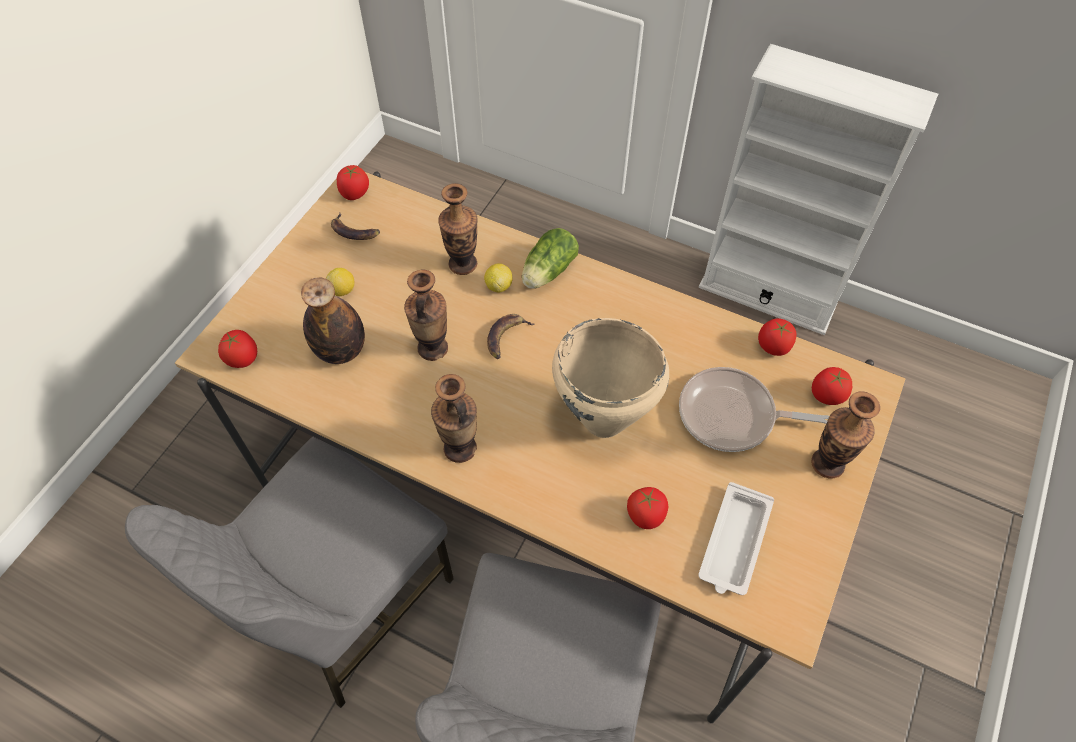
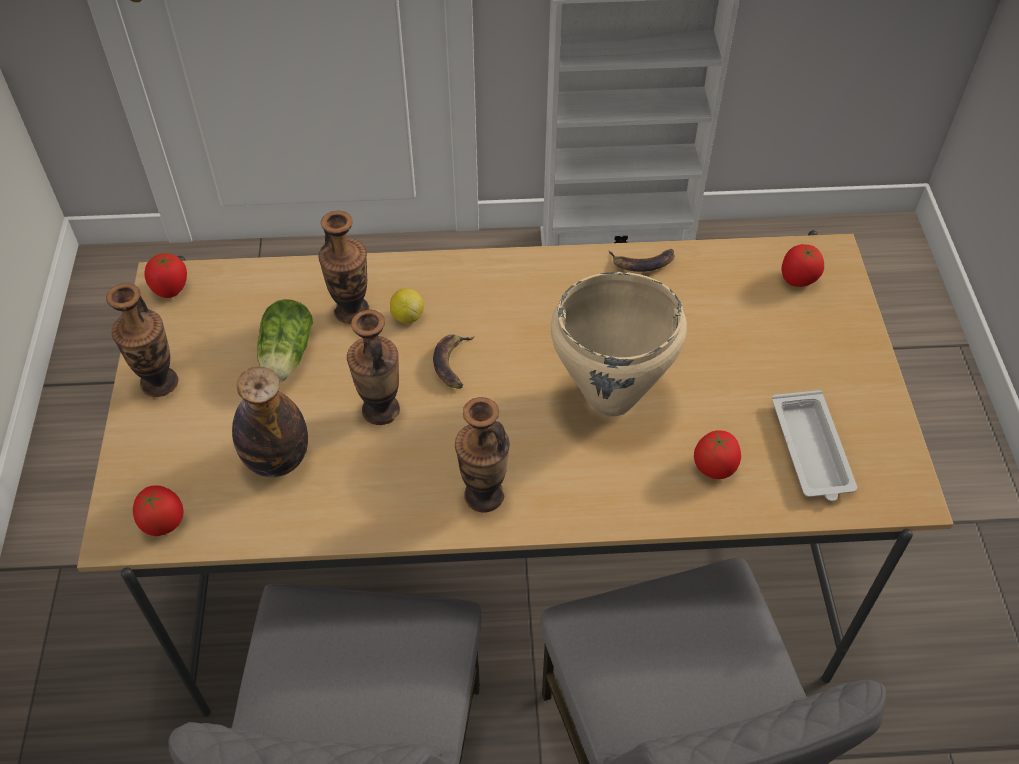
camera: 30 degrees left, 5 degrees down
lemon [326,268,354,296] -> none
banana [331,213,380,240] -> banana moved to [609,249,674,272]
lettuce [522,228,579,289] -> lettuce moved to [257,299,313,382]
frying pan [679,367,829,452] -> none
tomato [758,318,797,356] -> none
vase [811,391,880,479] -> vase moved to [106,283,178,397]

